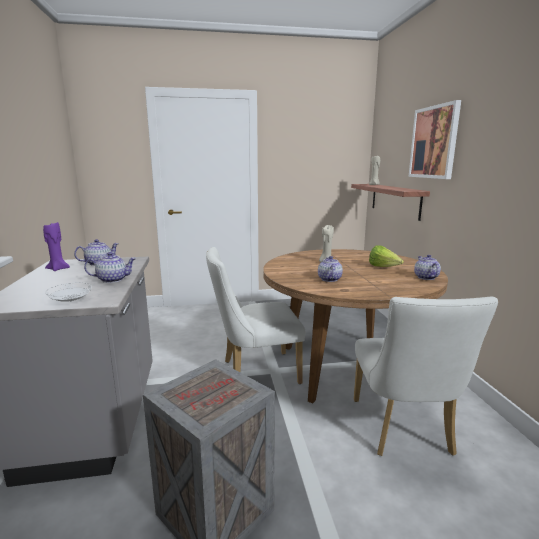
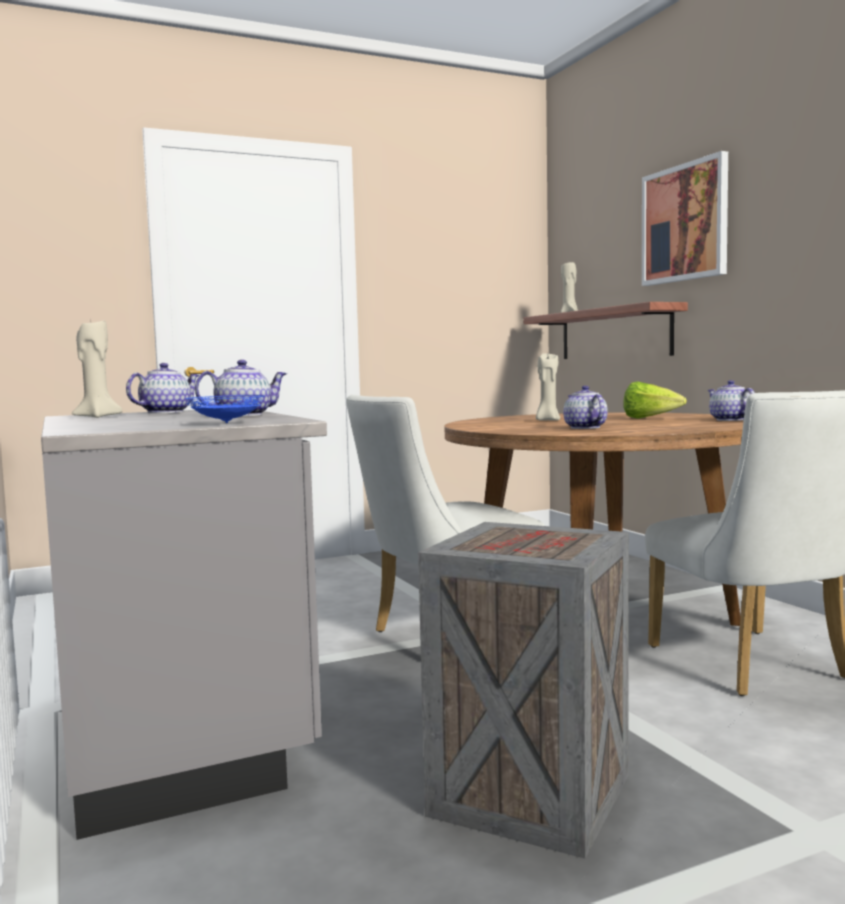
camera: 15 degrees left, 10 degrees down
purple candle [43,222,70,271] -> beige candle [72,317,122,418]
white plate [45,282,92,302] -> blue plate [185,395,265,423]

